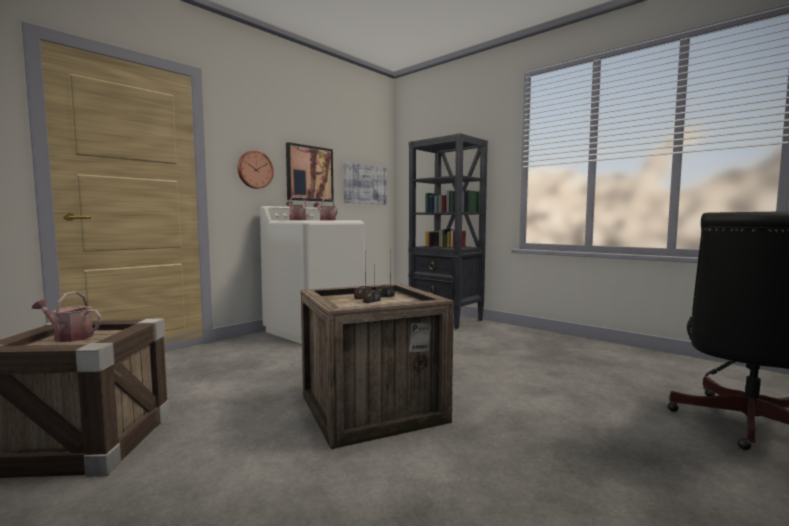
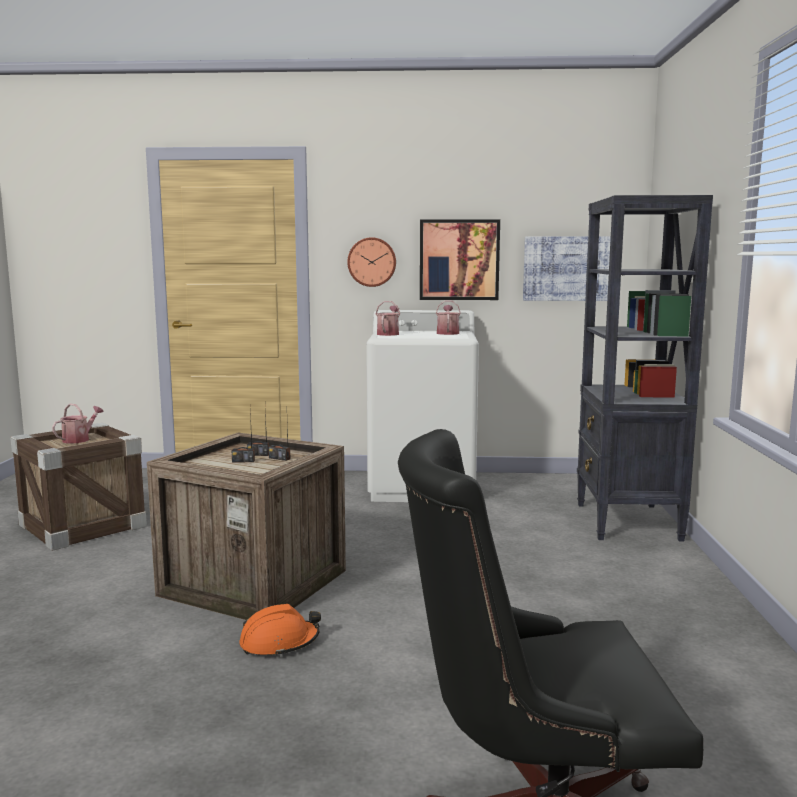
camera: 50 degrees right, 5 degrees up
watering can [32,291,101,342] -> watering can turned 60 degrees clockwise [52,404,104,444]
none -> orange hard hat [239,604,321,657]

